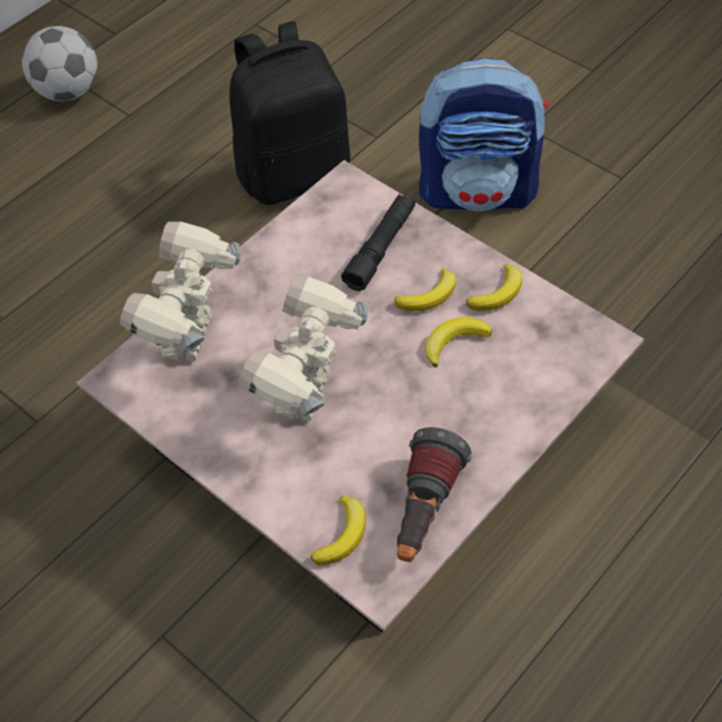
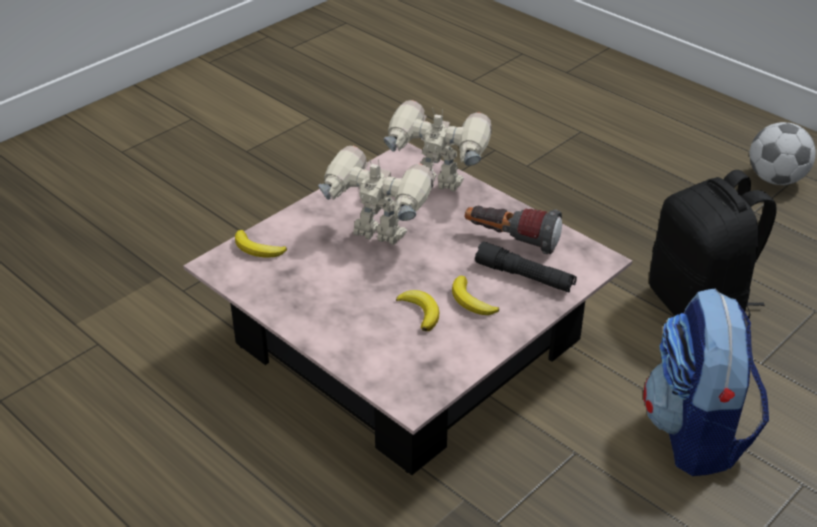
camera: 90 degrees right, 15 degrees down
flashlight [397,427,471,562] -> flashlight moved to [465,206,562,254]
banana [466,264,522,311] -> none

